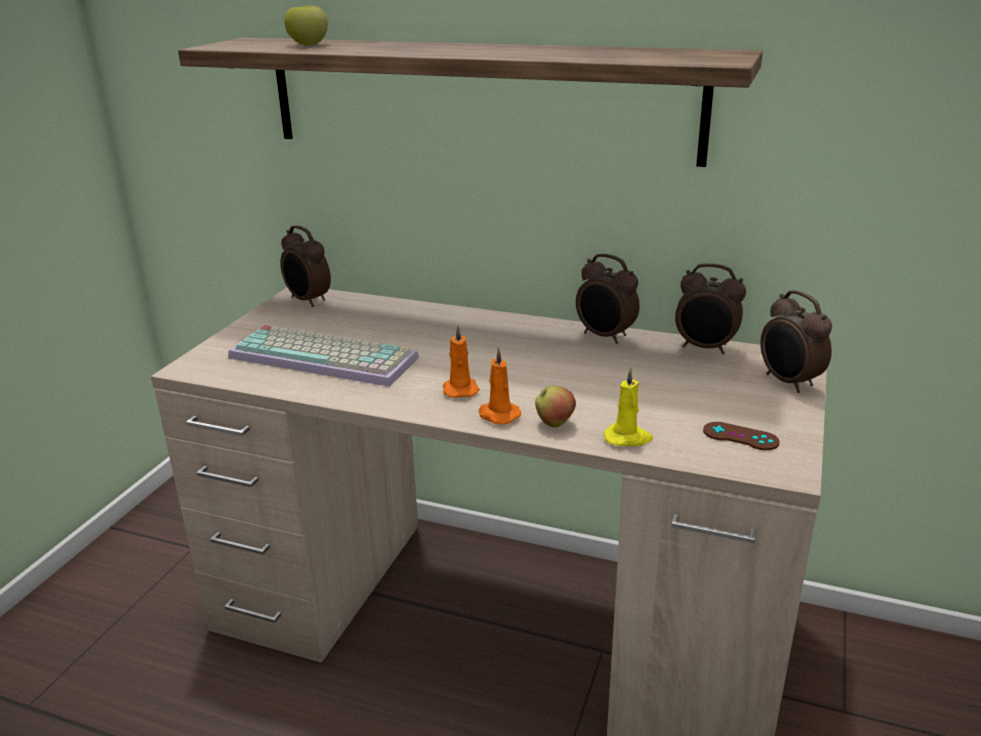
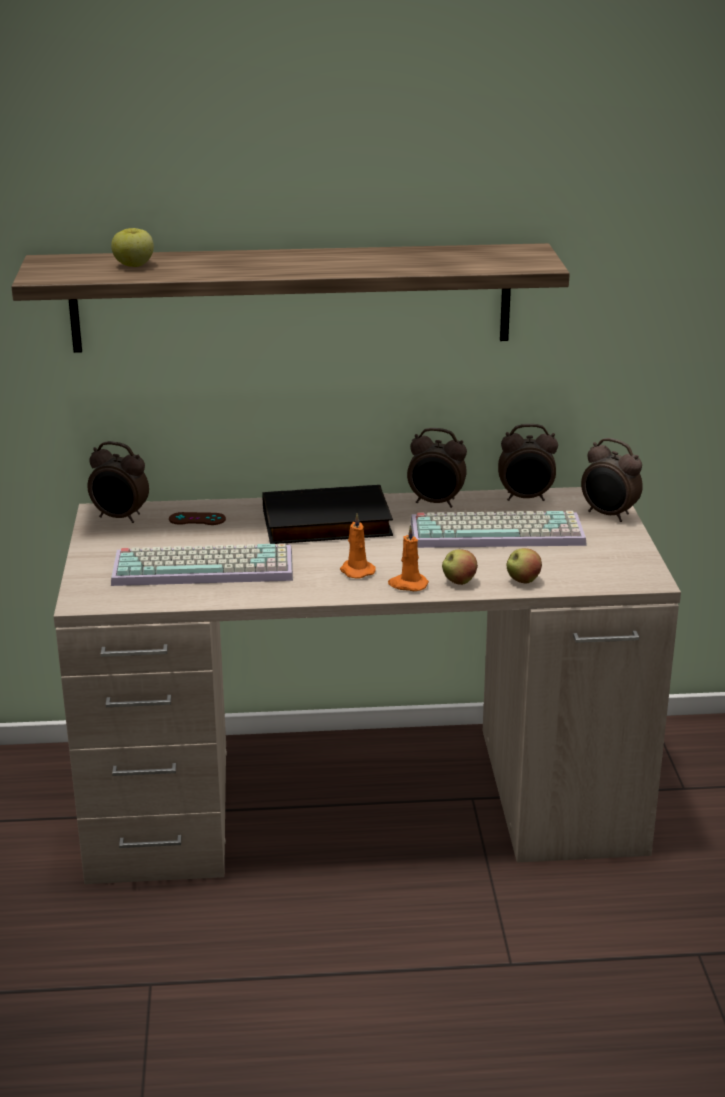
camera: 25 degrees left, 0 degrees up
yellow candle [604,368,653,446] -> apple [506,548,542,583]
brown game controller [703,422,780,450] -> brown game controller moved to [169,512,226,525]
none -> black book [262,485,393,544]
none -> keyboard [411,511,587,548]

